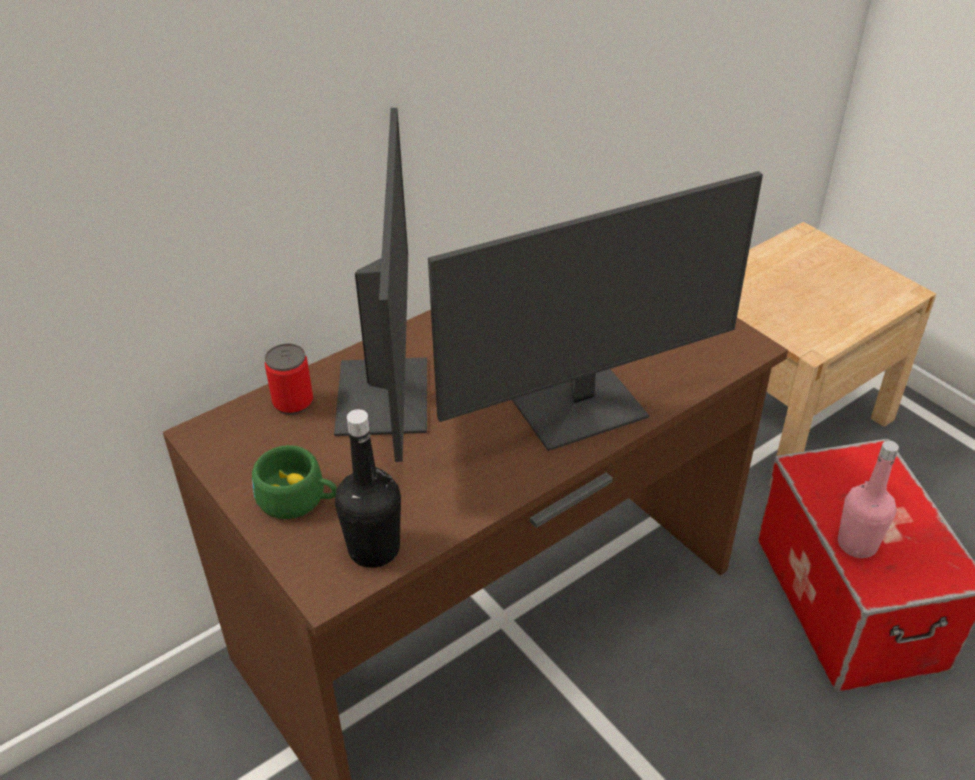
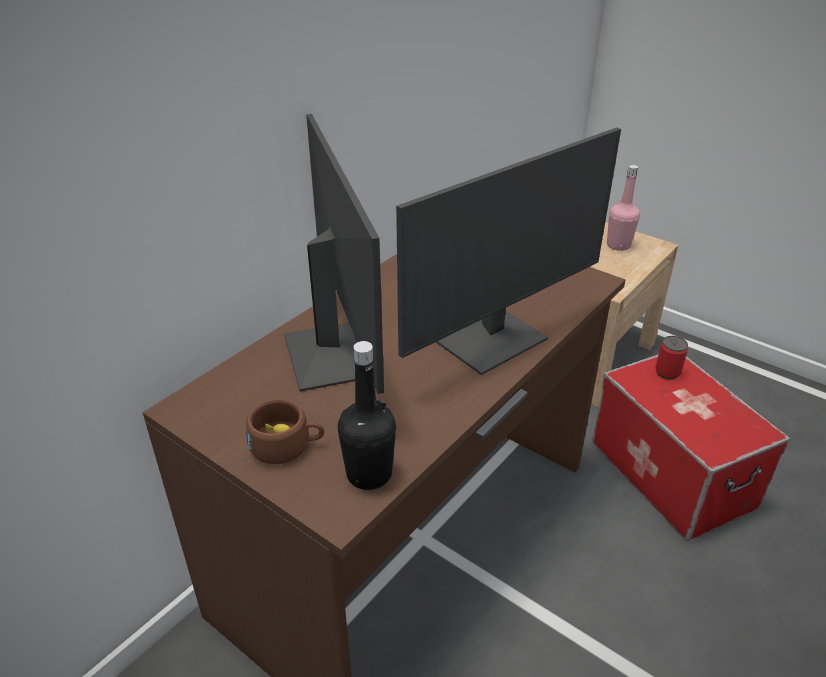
camera: 15 degrees left, 5 degrees down
green cup [252,445,337,519] -> brown cup [246,399,324,464]
can [265,344,313,415] -> can moved to [655,336,688,380]
pink bottle [838,440,899,558] -> pink bottle moved to [607,165,640,251]

